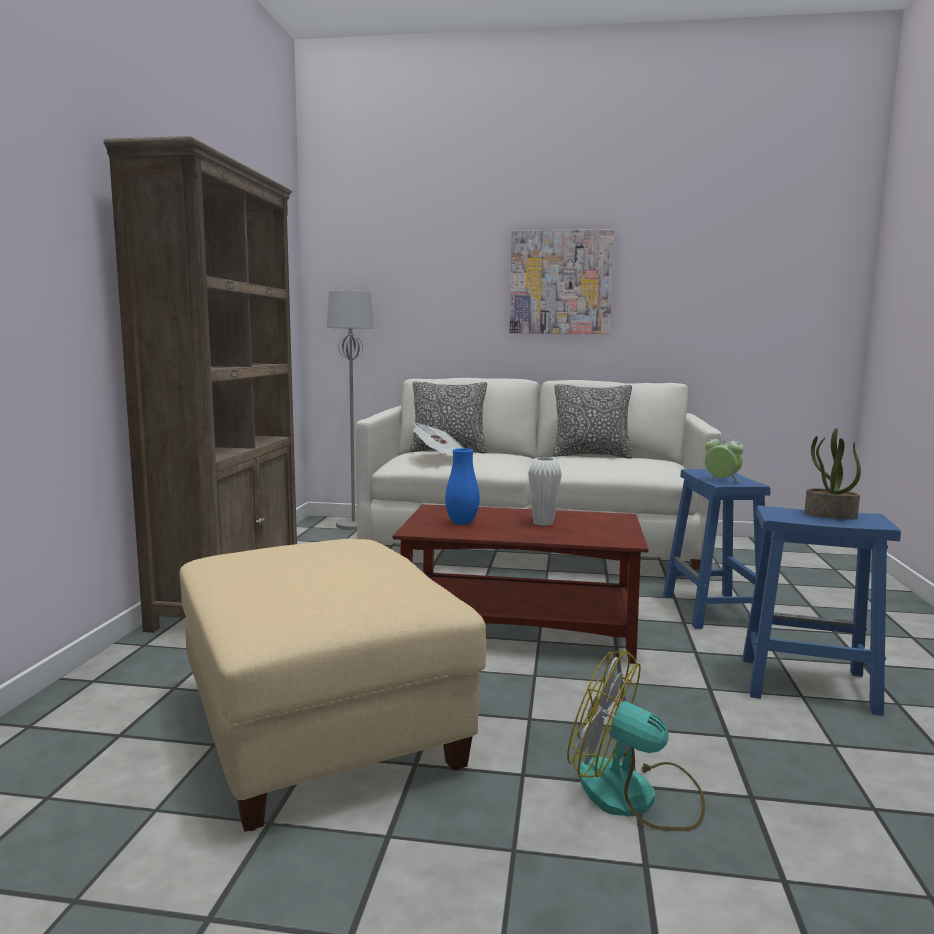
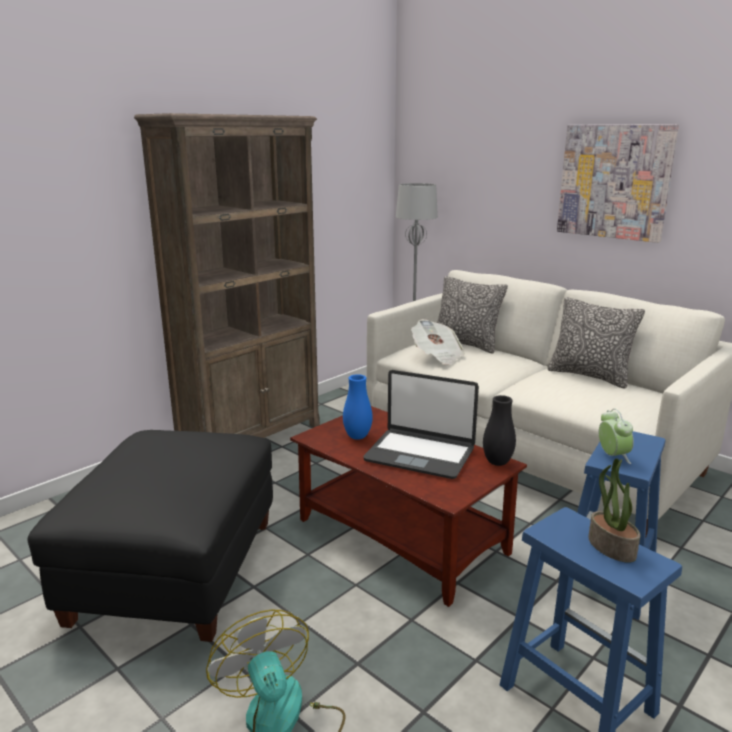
camera: 35 degrees right, 10 degrees up
beige ottoman [179,539,486,832] -> black ottoman [28,430,273,642]
white vase [528,457,562,526] -> laptop [363,370,479,479]
none -> black vase [483,395,516,466]

